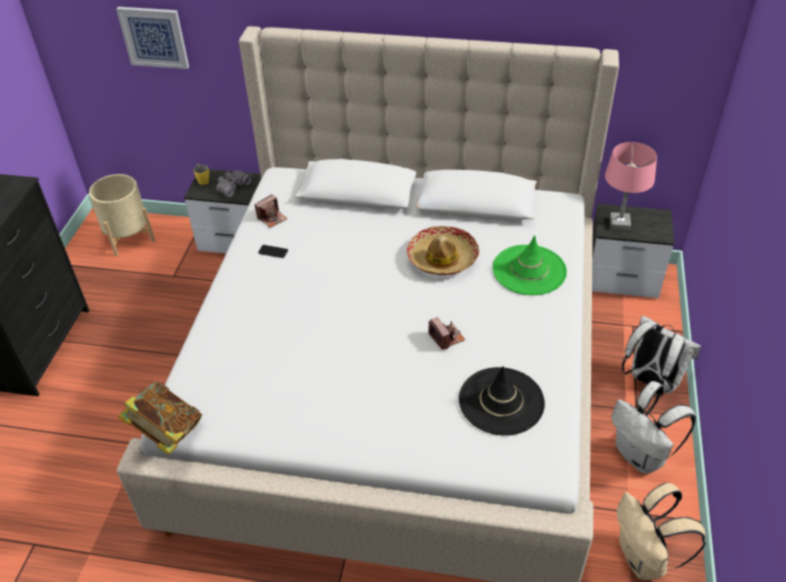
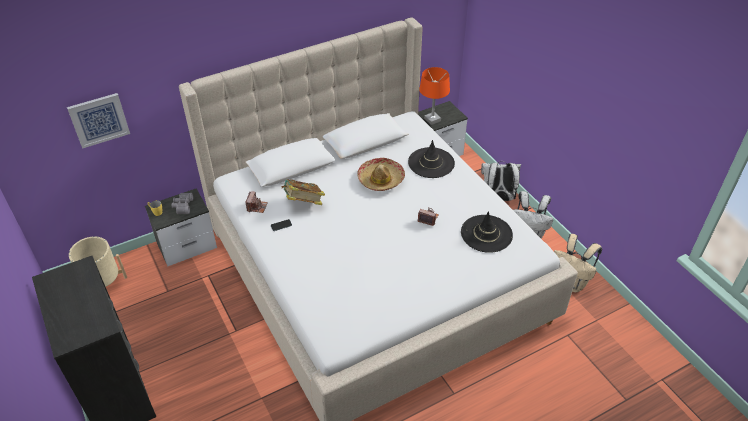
camera: 40 degrees left, 0 degrees up
book [118,381,202,455] -> book moved to [281,179,325,205]
green hat [493,235,567,295] -> black hat [408,140,455,178]
pink table lamp [605,142,657,231] -> orange table lamp [419,67,450,125]

